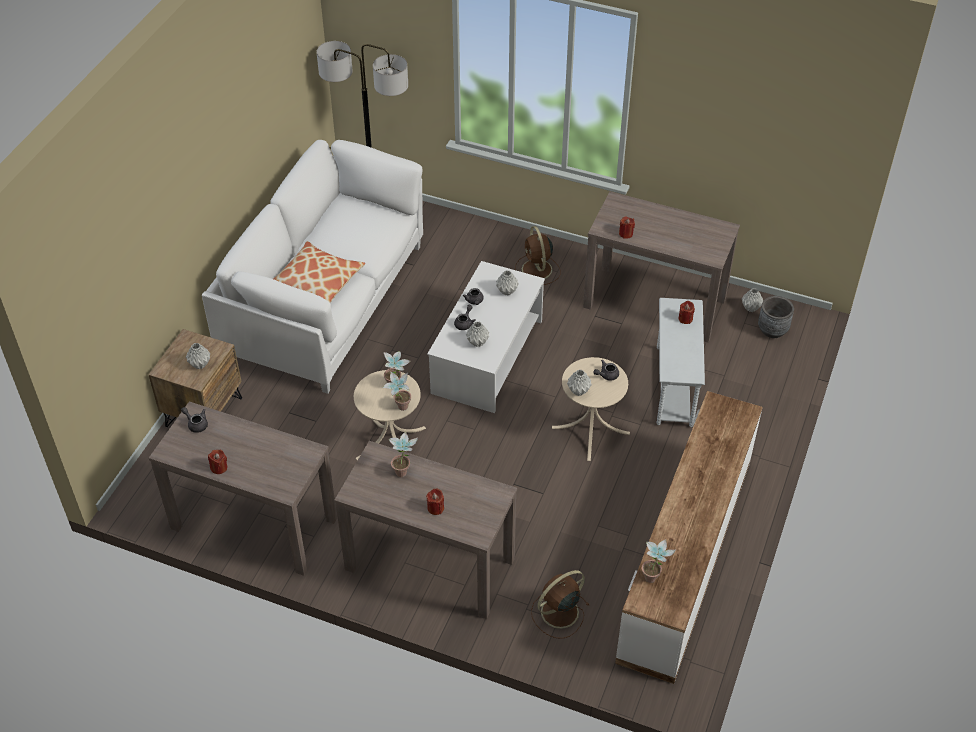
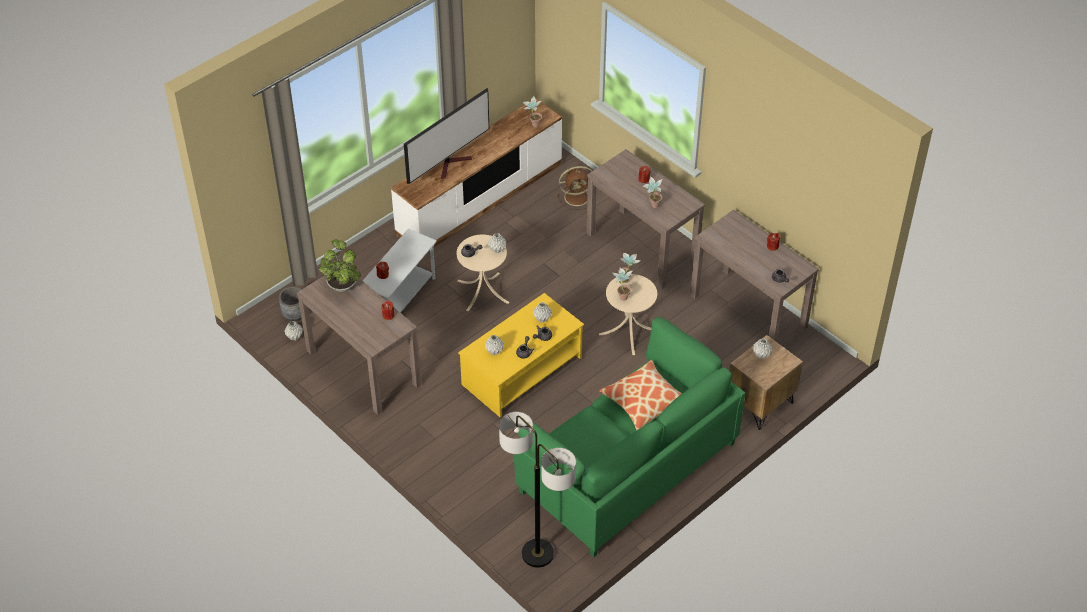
camera: 155 degrees left, 0 degrees up
white sofa [202,140,423,394] -> green sofa [513,317,745,557]
white coffee table [427,261,545,413] -> yellow coffee table [458,293,584,417]
brown fan [515,226,561,285] -> none
none -> potted plant [319,239,361,292]
none -> television [404,88,489,184]

